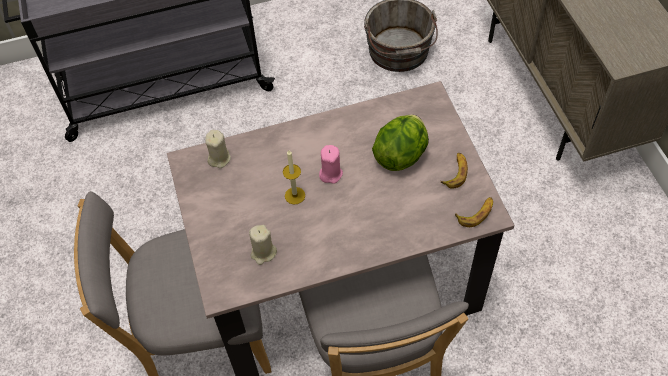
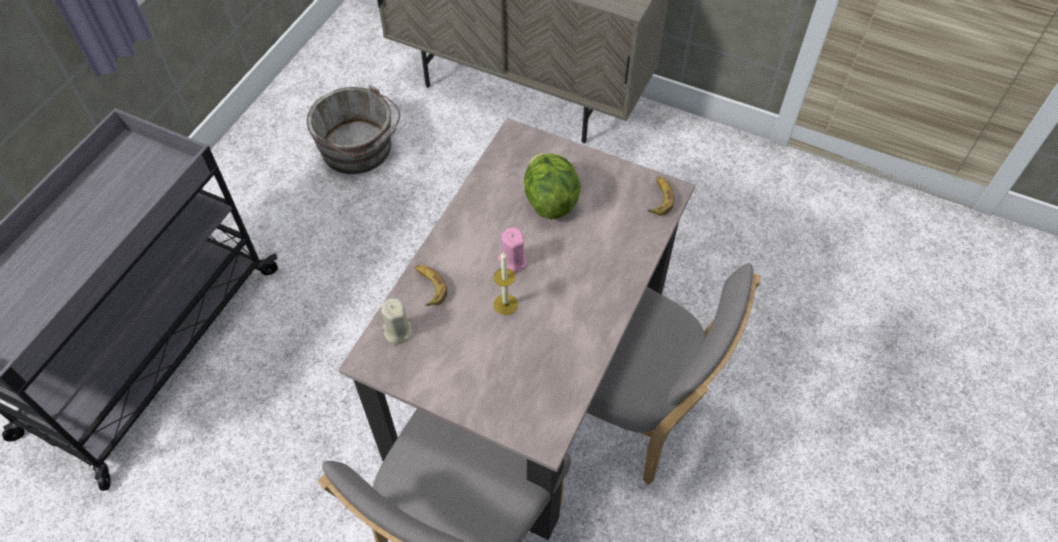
camera: 50 degrees left, 0 degrees up
beige candle [249,225,277,265] -> none
banana [440,153,468,189] -> banana moved to [415,265,447,306]

